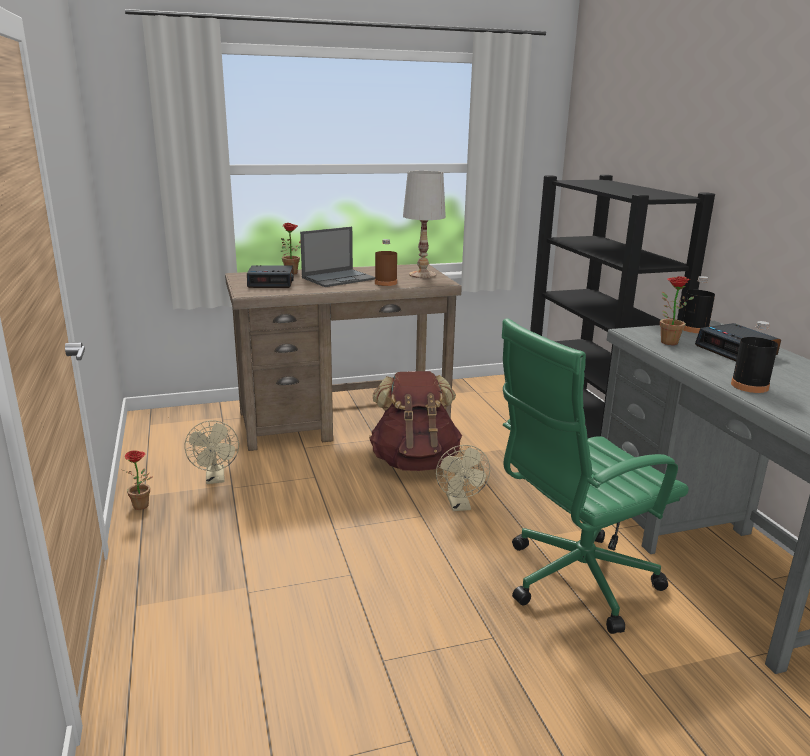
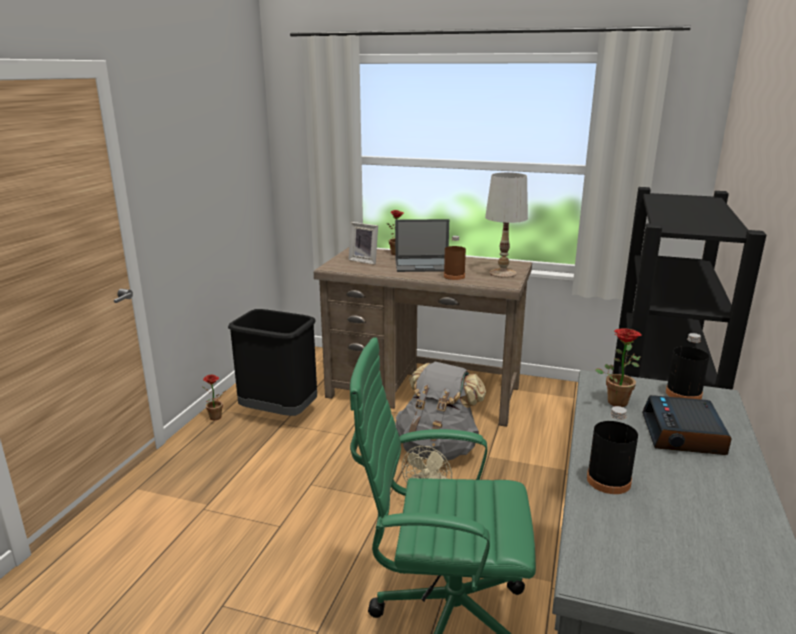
camera: 35 degrees right, 0 degrees up
beige fan [184,420,239,484] -> black trash can [228,309,317,416]
alarm clock [247,265,294,288] -> picture frame [349,222,378,265]
brown backpack [369,371,462,471] -> grey backpack [395,362,486,460]

